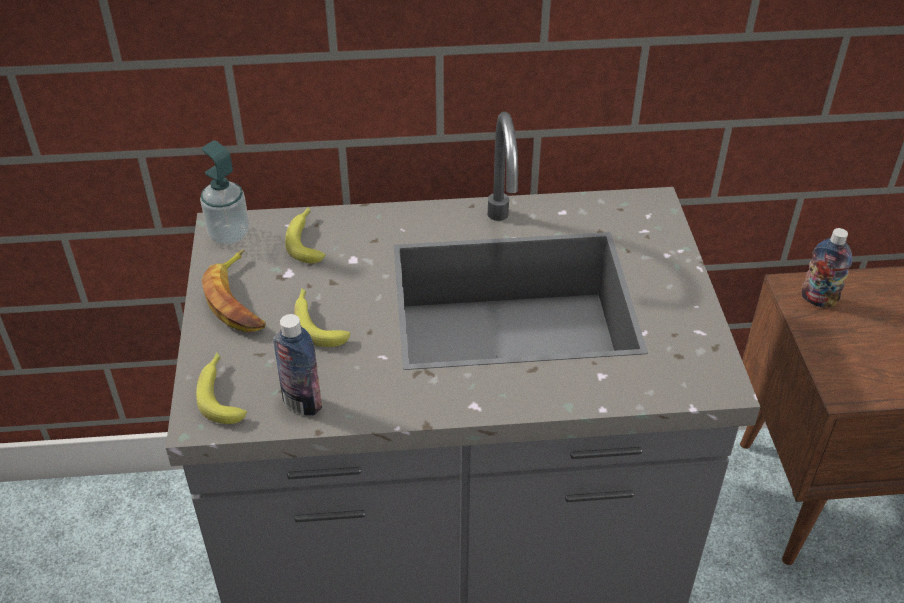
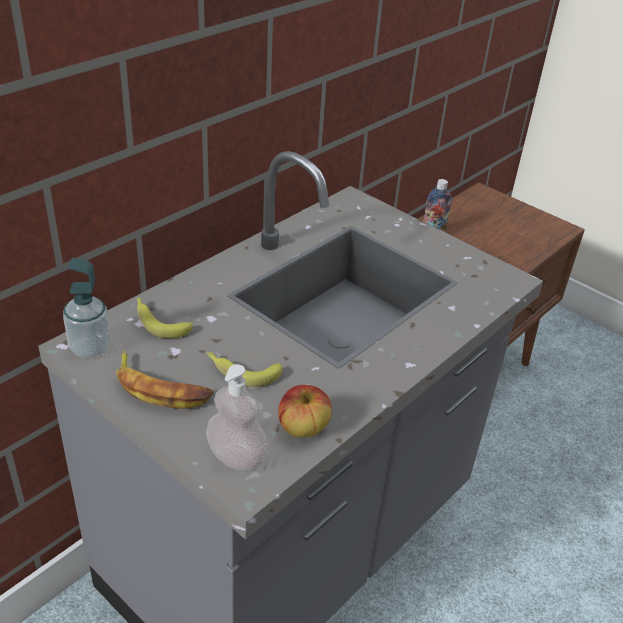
camera: 45 degrees left, 5 degrees down
banana [196,352,247,424] -> soap dispenser [206,364,269,471]
bottle [273,314,322,416] -> apple [278,385,332,437]

